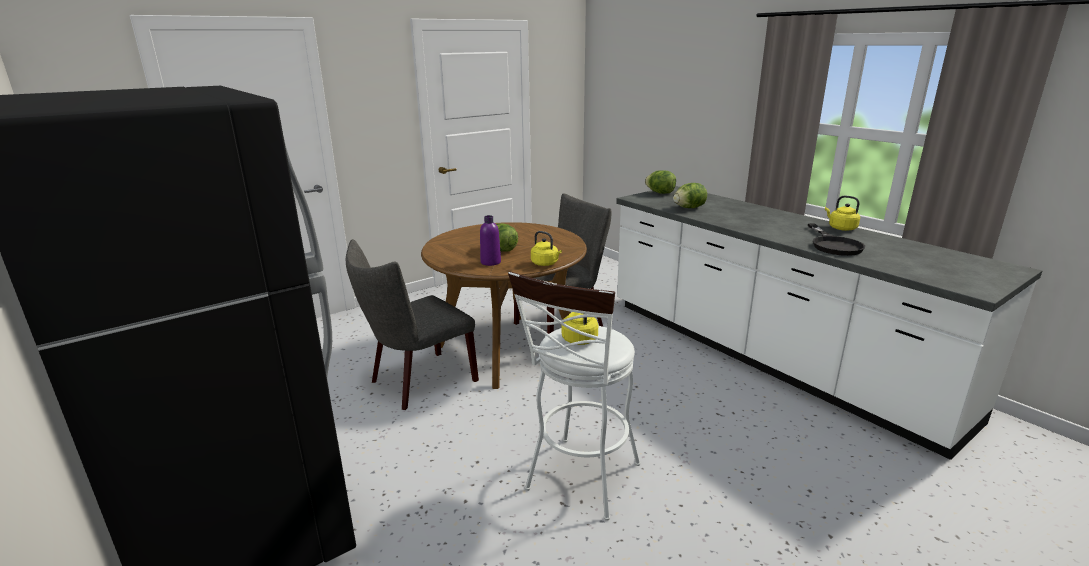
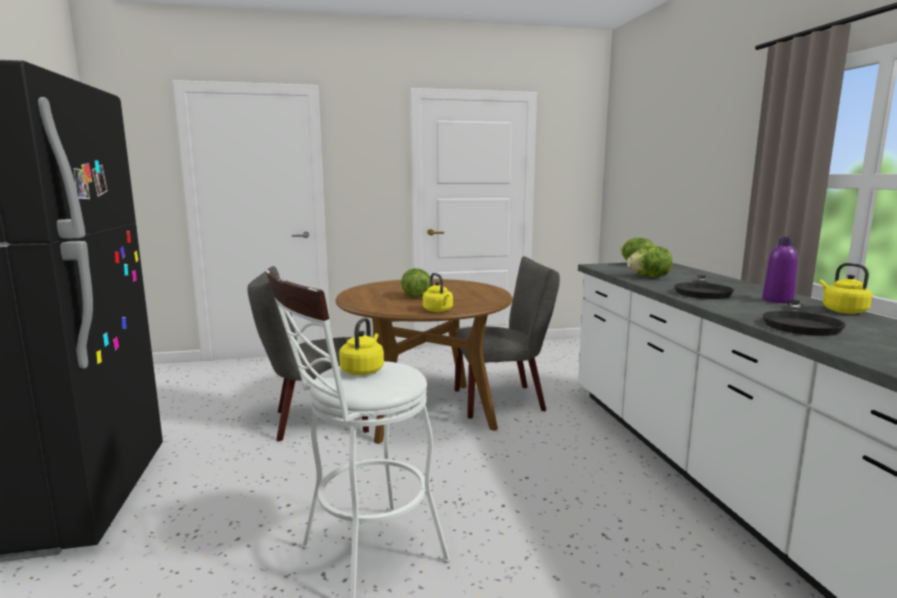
camera: 25 degrees right, 10 degrees down
purple bottle [480,215,501,266] -> purple bottle moved to [763,237,798,303]
none -> black frying pan [674,275,734,299]

